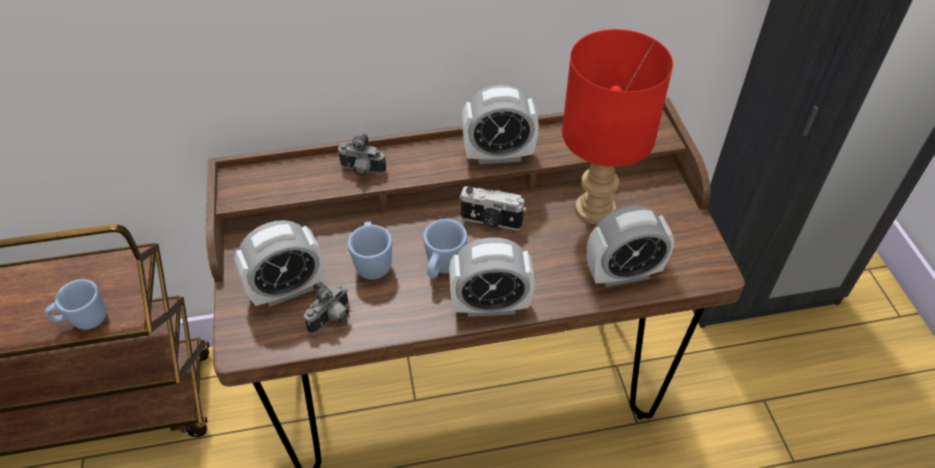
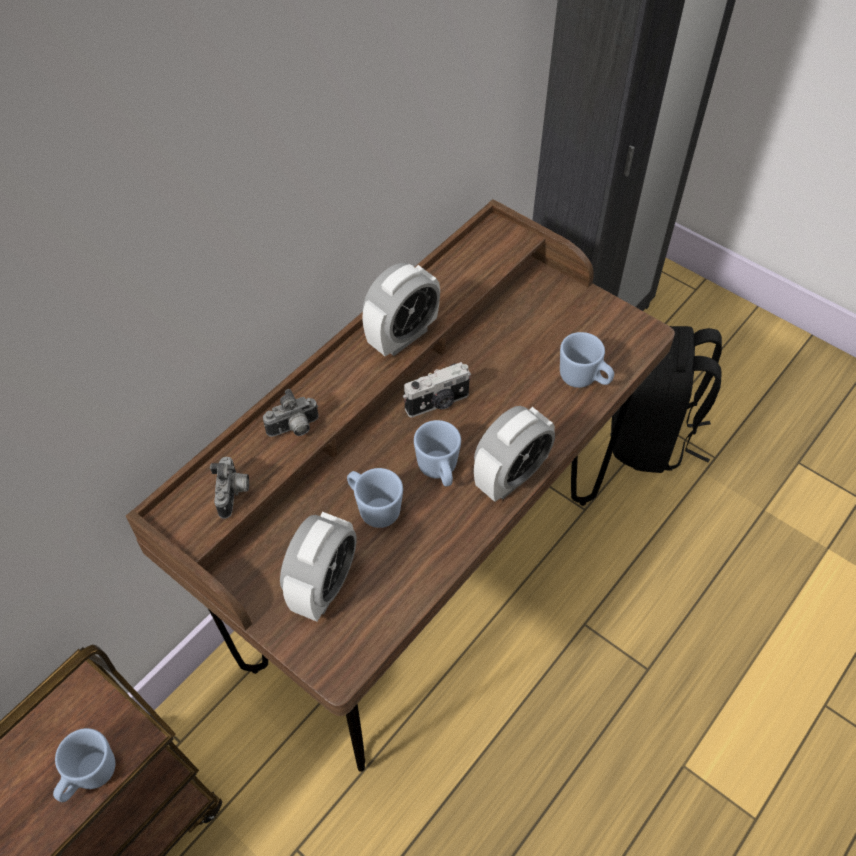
camera: 40 degrees left, 5 degrees up
camera [304,283,349,333] -> camera moved to [210,457,249,519]
red table lamp [562,29,673,224] -> none
alarm clock [587,205,674,287] -> blue mug [560,332,614,388]
none -> black backpack [611,326,722,473]

